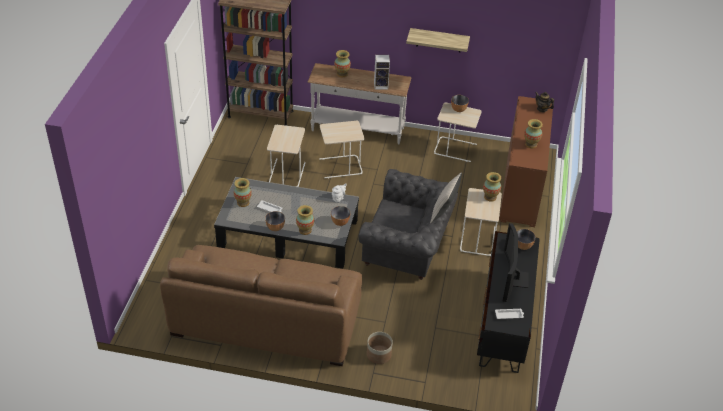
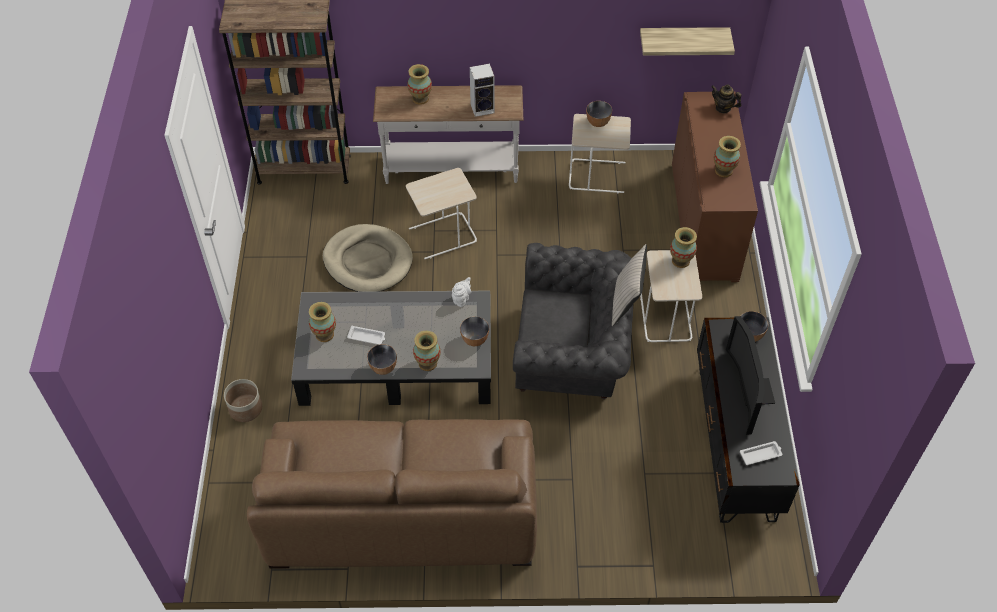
camera: 10 degrees left, 10 degrees up
beige side table [267,125,306,187] -> beige dog bed [323,224,413,292]
planter [367,332,393,364] -> planter moved to [224,379,262,422]
shelf [406,28,470,52] -> shelf moved to [640,27,735,56]

